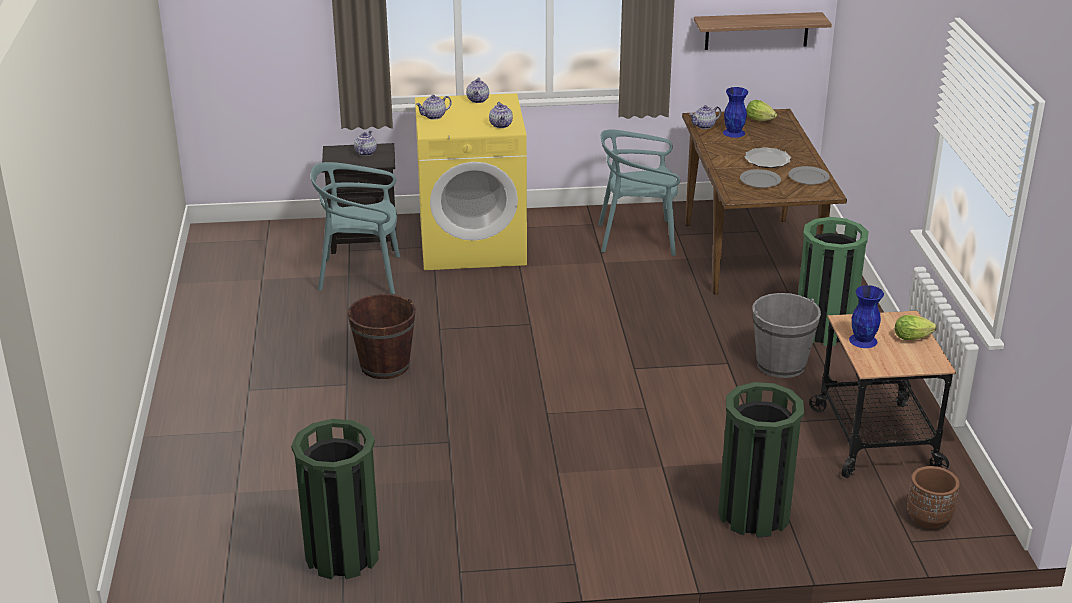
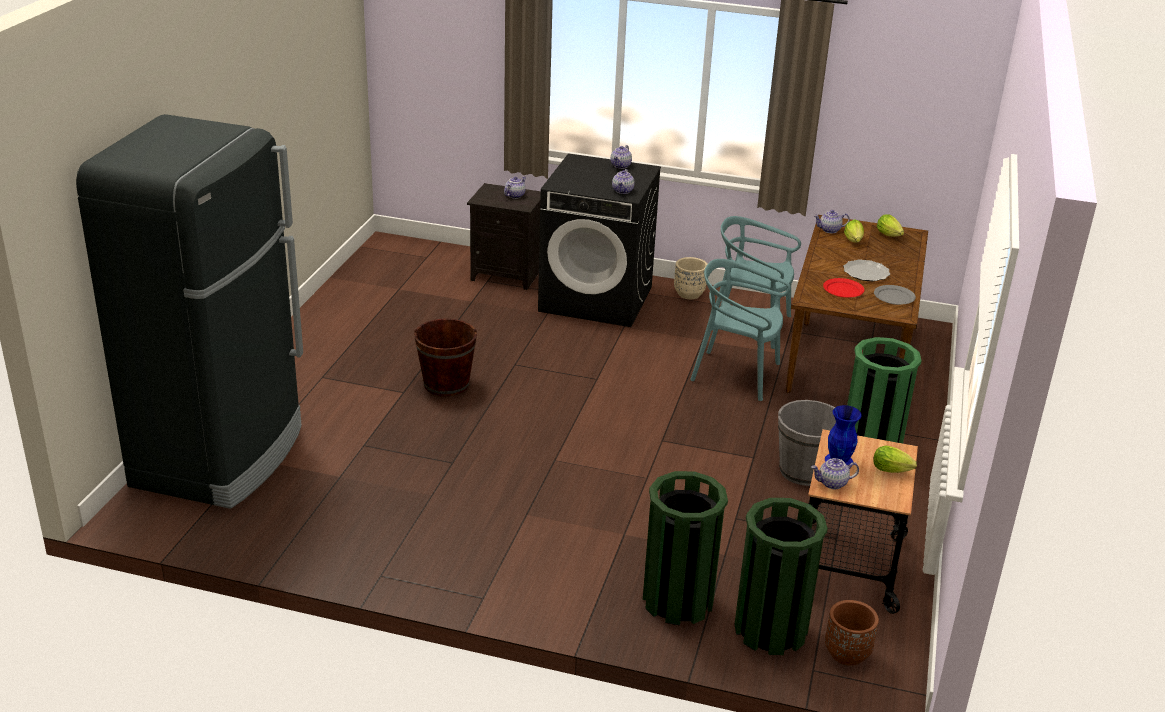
camera: 20 degrees right, 0 degrees up
green trash can [291,419,380,580] -> green trash can moved to [734,498,828,655]
turquoise chair [310,162,400,294] -> turquoise chair moved to [690,259,791,401]
yellow washing machine [415,93,527,270] -> black washing machine [538,153,661,327]
teapot [416,95,452,120] -> teapot moved to [811,458,859,489]
shelf [694,12,832,50] -> none
blue vase [723,87,748,138] -> lettuce [844,219,864,242]
grey plate [740,169,781,188] -> red plate [823,278,864,298]
none -> black fridge [76,114,303,509]
none -> beige planter [674,257,707,299]

